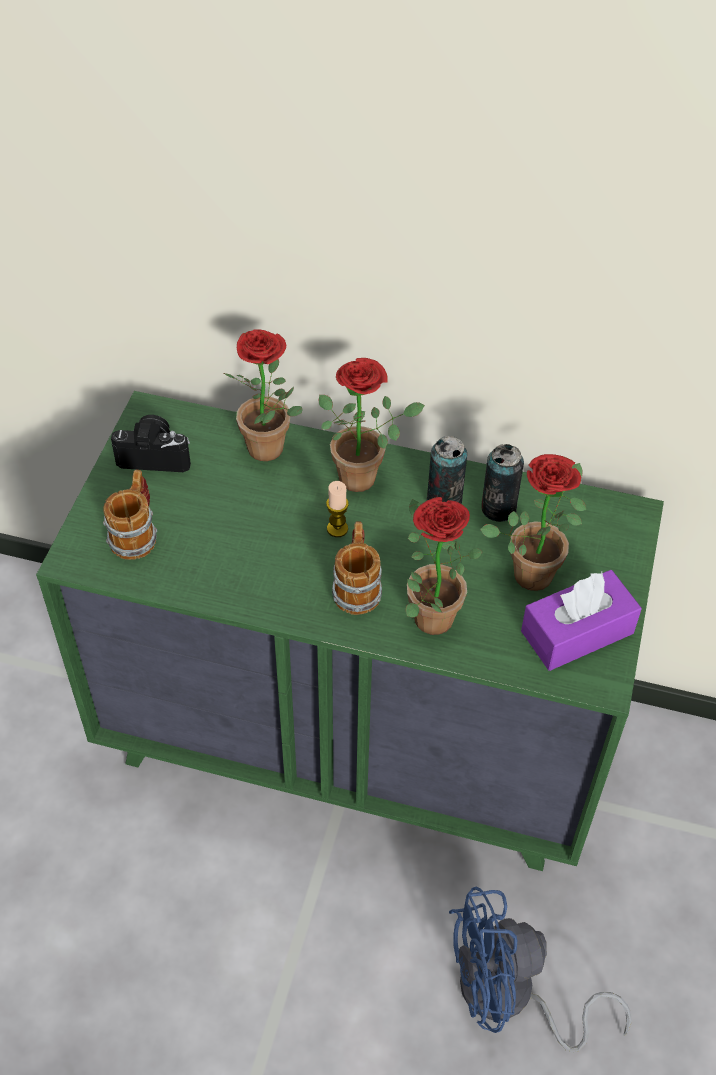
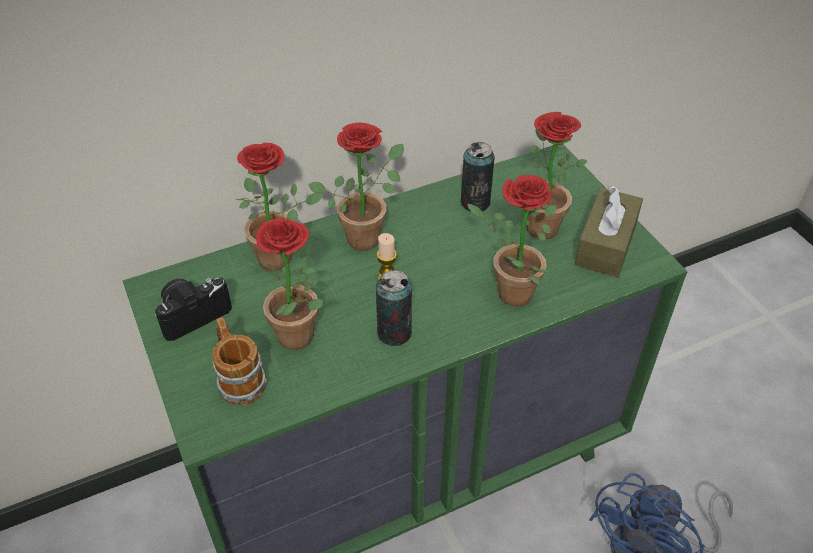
camera: 40 degrees left, 5 degrees down
mug [332,522,382,615] -> none
can [426,436,467,504] -> can moved to [376,270,412,346]
purple tissue box [521,570,642,671] -> brown tissue box [574,186,643,277]
none -> potted plant [246,218,323,350]

